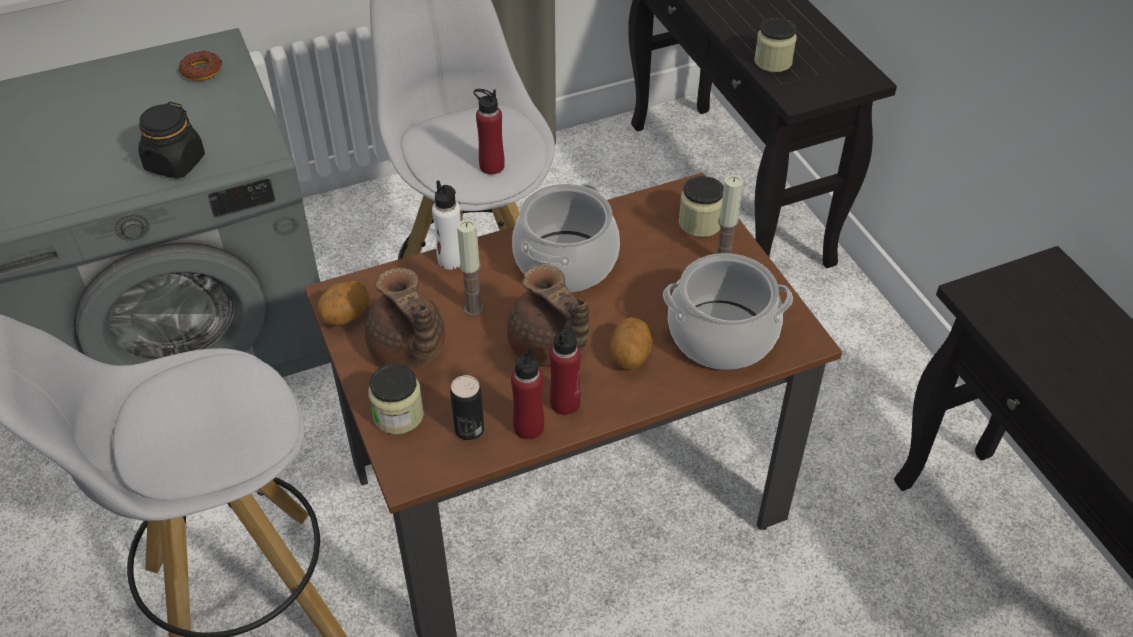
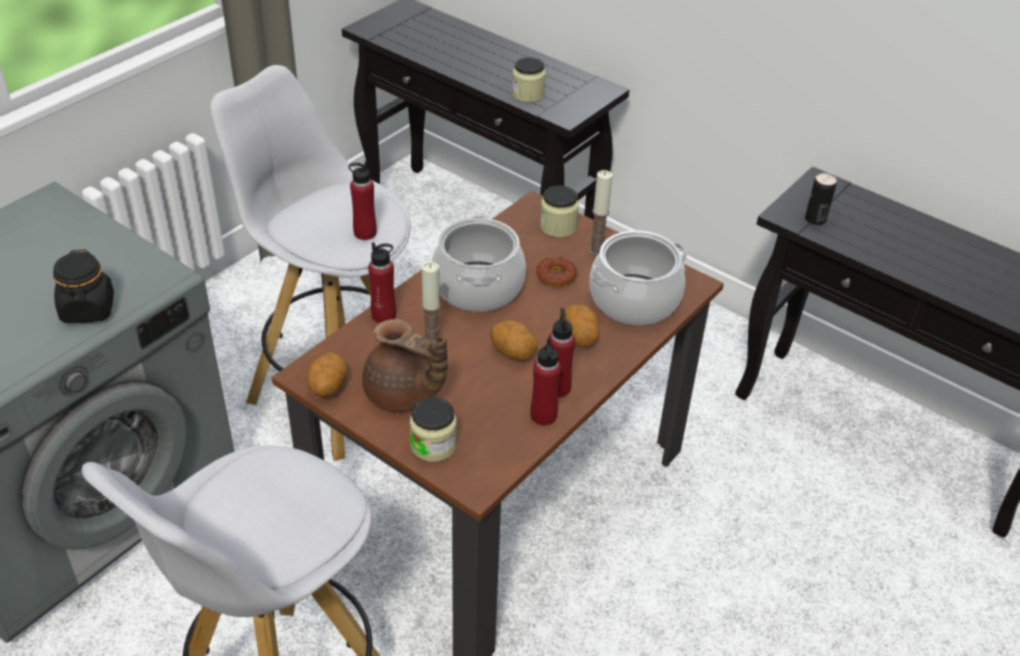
camera: 30 degrees left, 5 degrees down
donut [179,51,222,81] -> donut moved to [536,257,577,287]
white bottle [432,180,460,270] -> red bottle [368,242,396,323]
can [450,375,484,440] -> can moved to [805,173,837,225]
brown teapot [507,265,589,365] -> potato [491,320,537,361]

